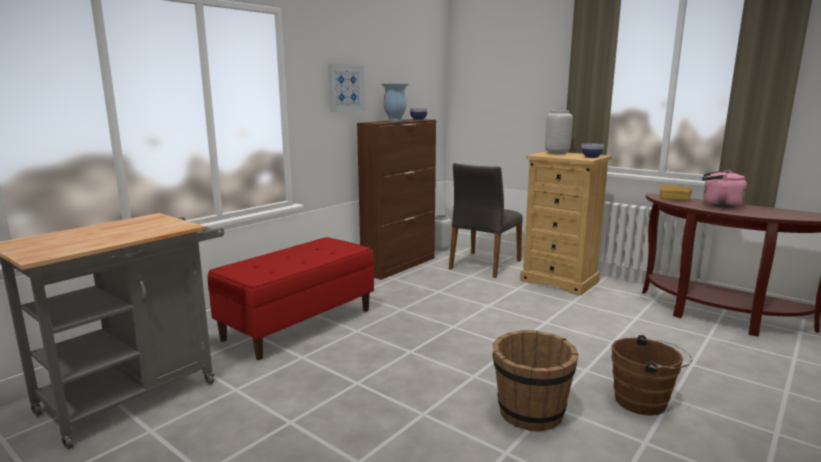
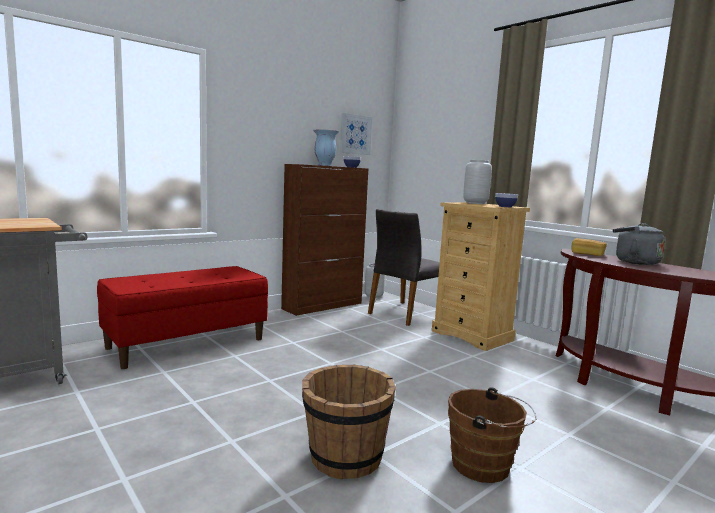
camera: 10 degrees right, 5 degrees down
picture [328,63,365,112] -> picture moved to [340,113,372,155]
pink kettle [702,170,747,208] -> grey kettle [613,223,665,265]

